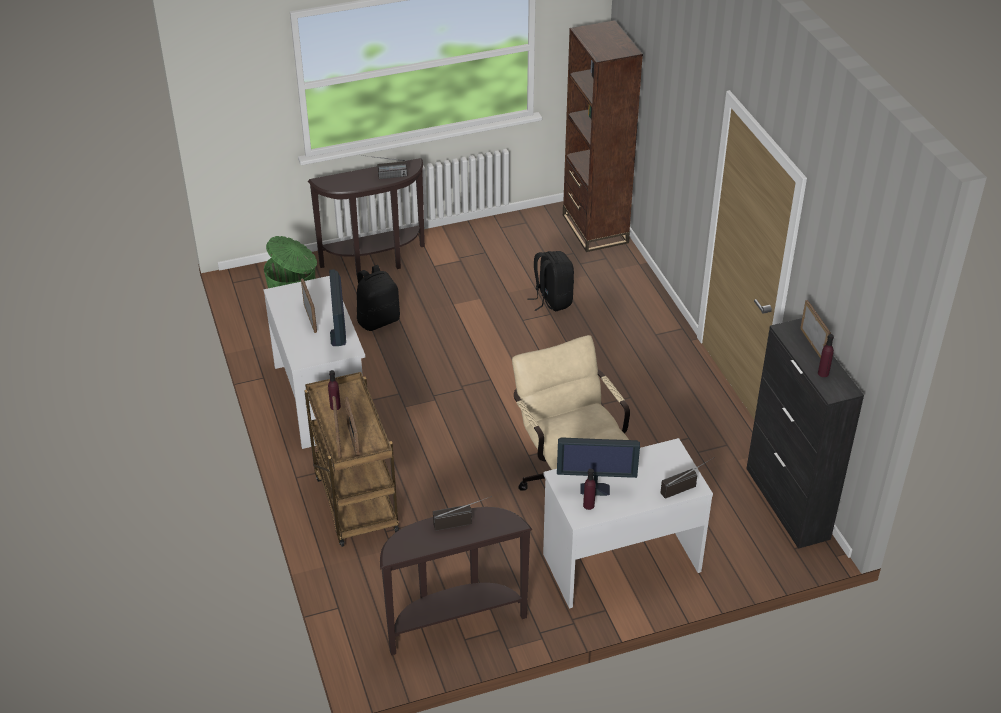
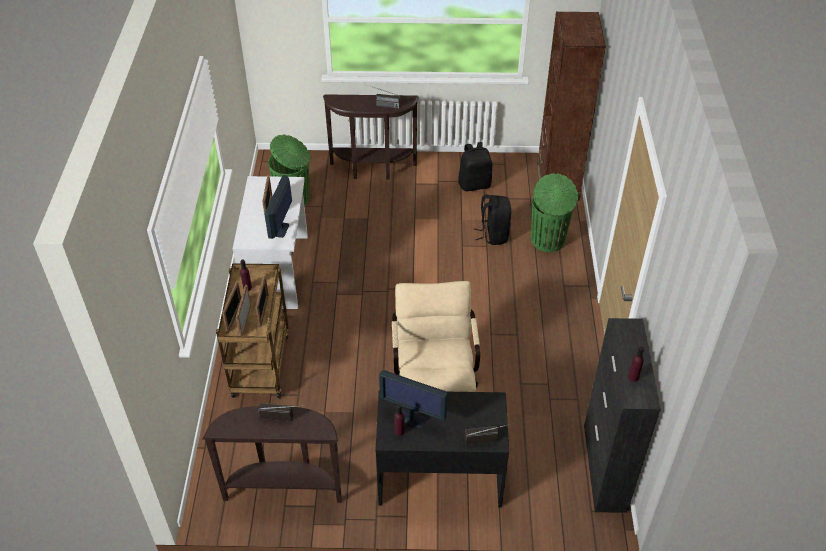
camera: 20 degrees right, 5 degrees up
black backpack [357,265,400,331] -> black backpack moved to [458,142,492,191]
white desk [543,438,713,609] -> black desk [375,390,509,508]
picture frame [800,300,831,359] -> picture frame moved to [255,275,269,327]
none -> green trash can [531,173,578,252]

